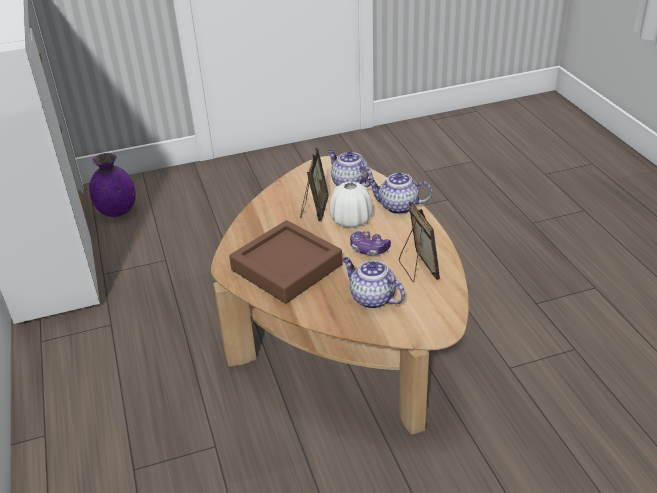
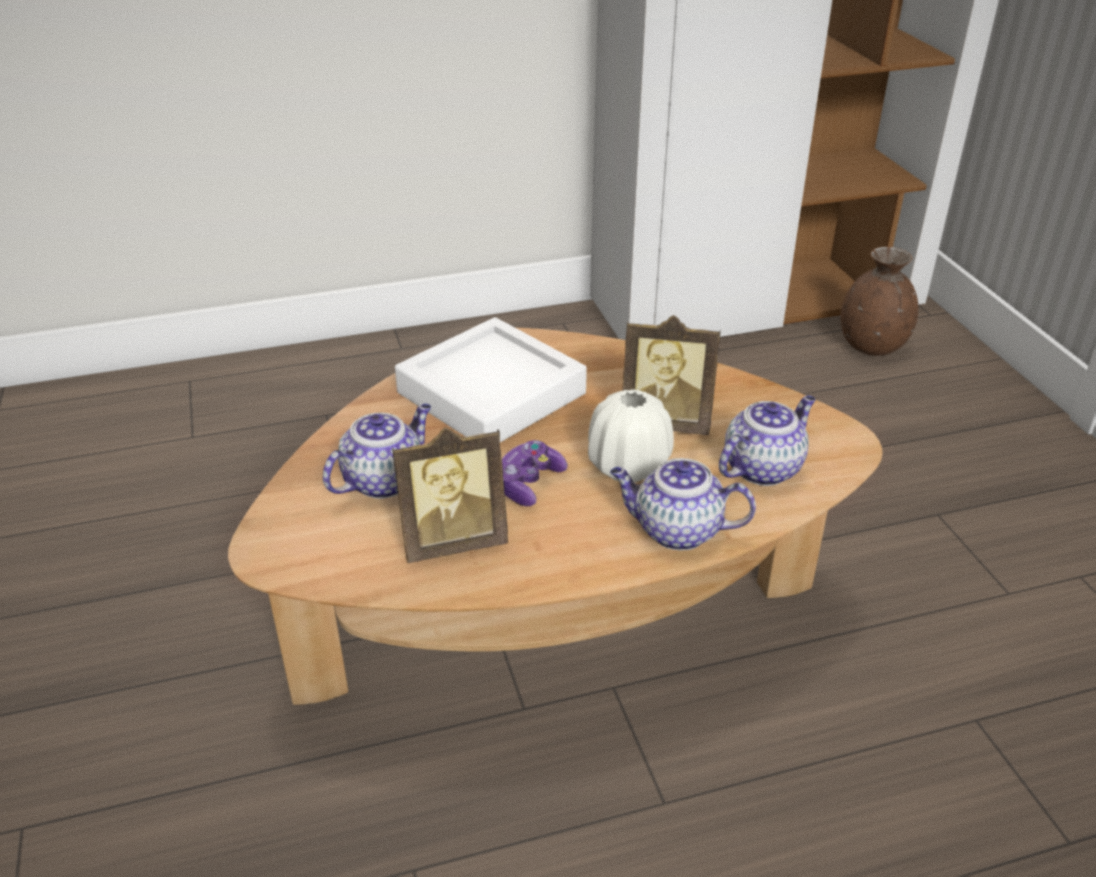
camera: 90 degrees right, 0 degrees up
purple vase [89,153,136,217] -> brown vase [841,247,918,356]
brown tray [229,220,343,304] -> white tray [395,317,587,442]
teapot [367,173,432,214] -> teapot turned 90 degrees counterclockwise [610,458,756,550]

